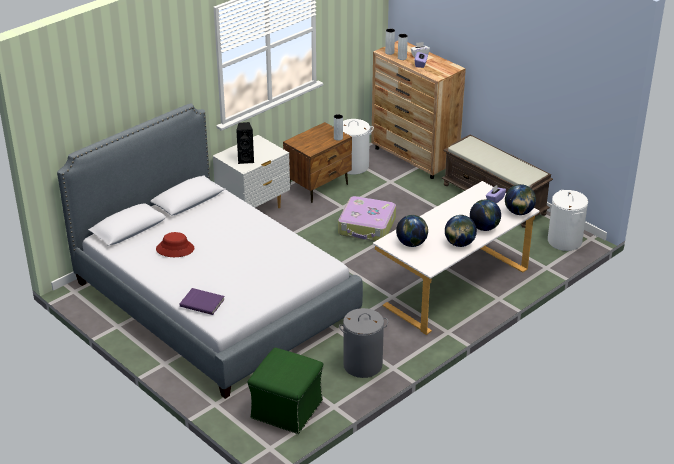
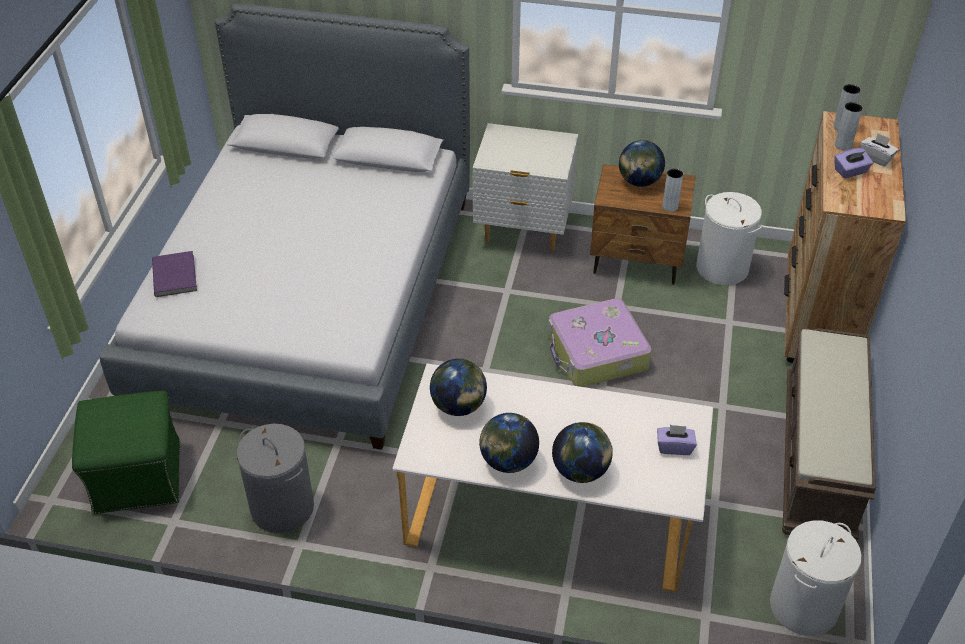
camera: 55 degrees right, 10 degrees up
red hat [156,232,194,257] -> none
black speaker [236,122,254,164] -> none
globe [505,184,536,215] -> globe moved to [619,140,665,187]

